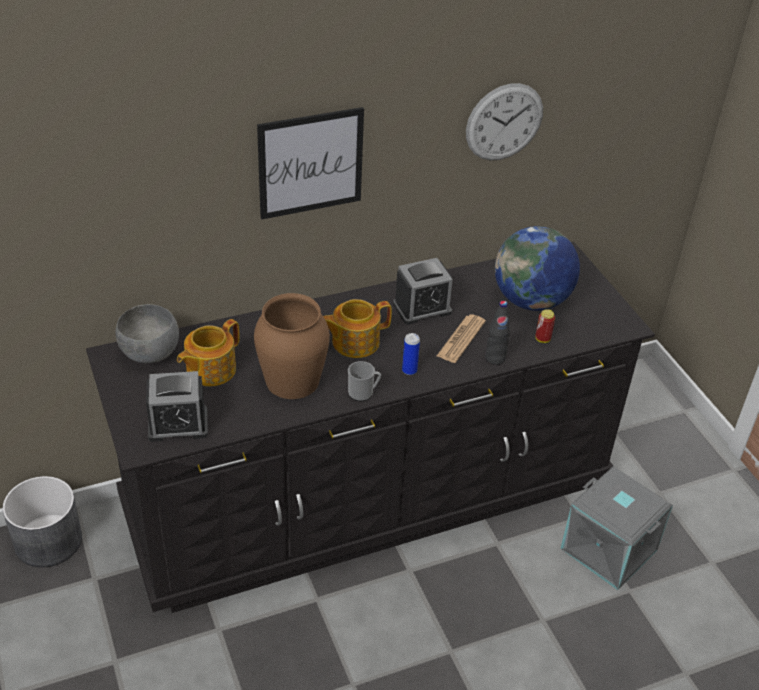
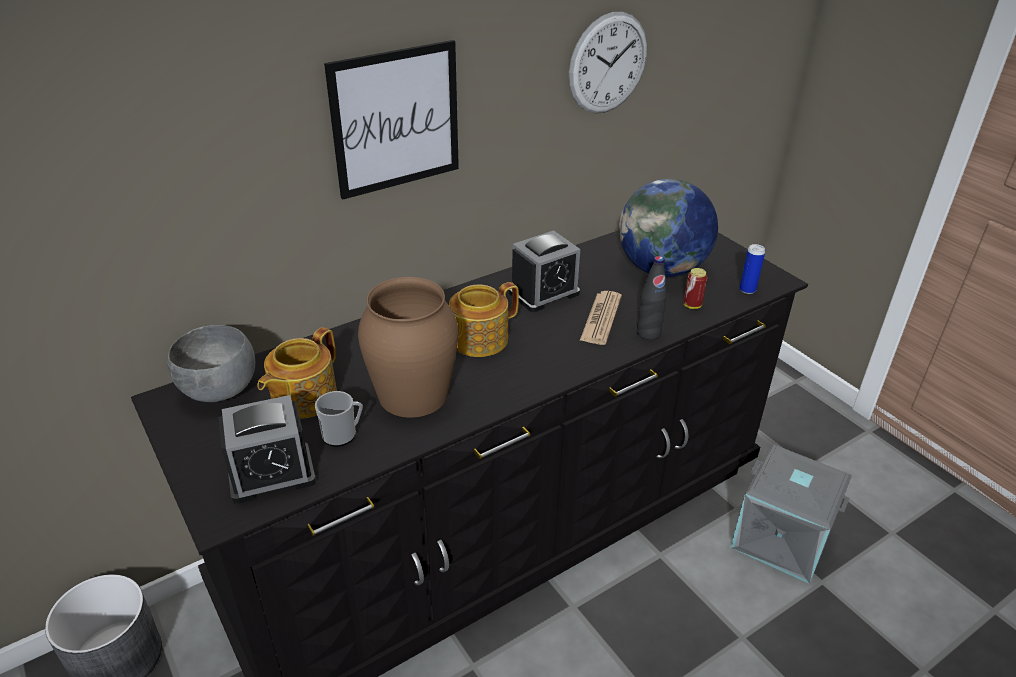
camera: 10 degrees left, 5 degrees down
mug [348,361,381,401] -> mug moved to [315,391,363,447]
can [402,333,420,375] -> can moved to [739,244,765,294]

